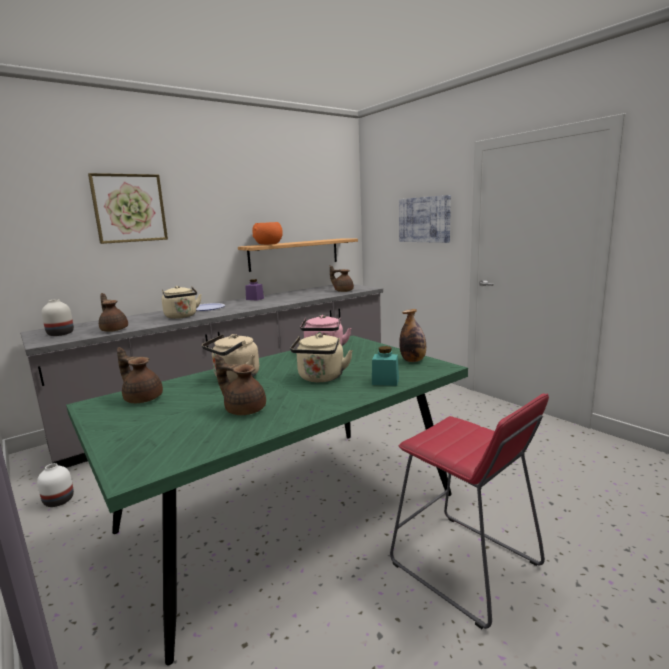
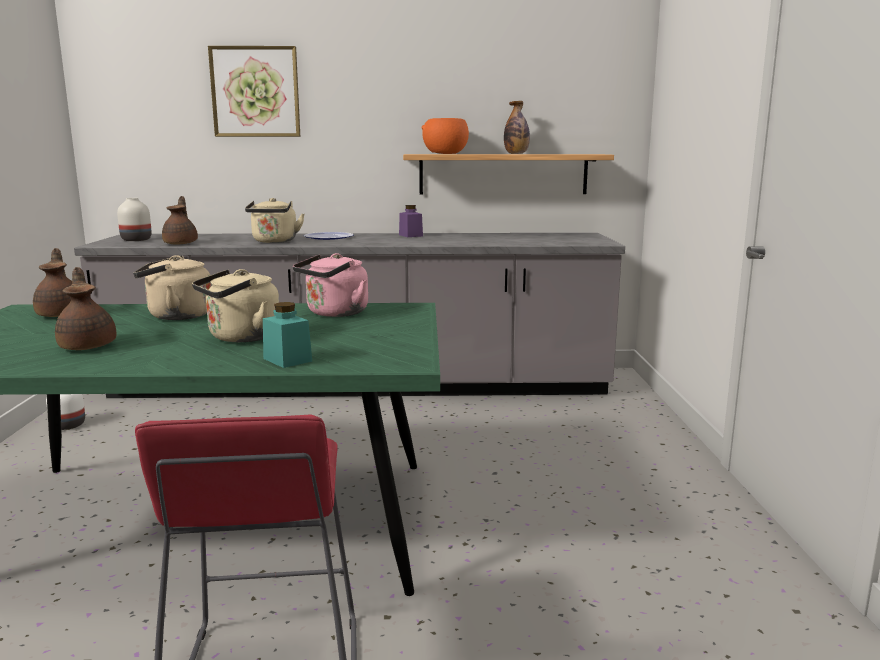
camera: 35 degrees right, 0 degrees up
brown teapot [330,265,354,292] -> none
picture [399,195,451,243] -> none
bottle [399,309,426,362] -> bottle moved to [504,101,530,154]

